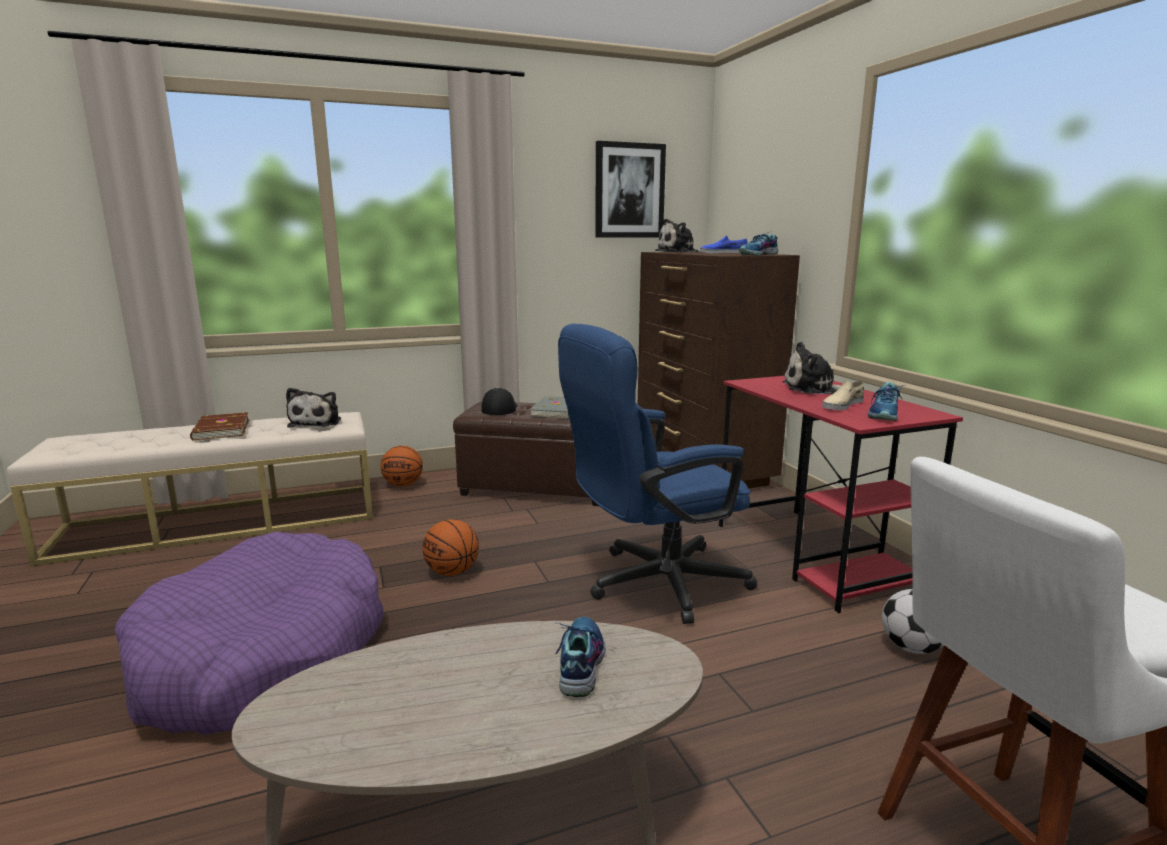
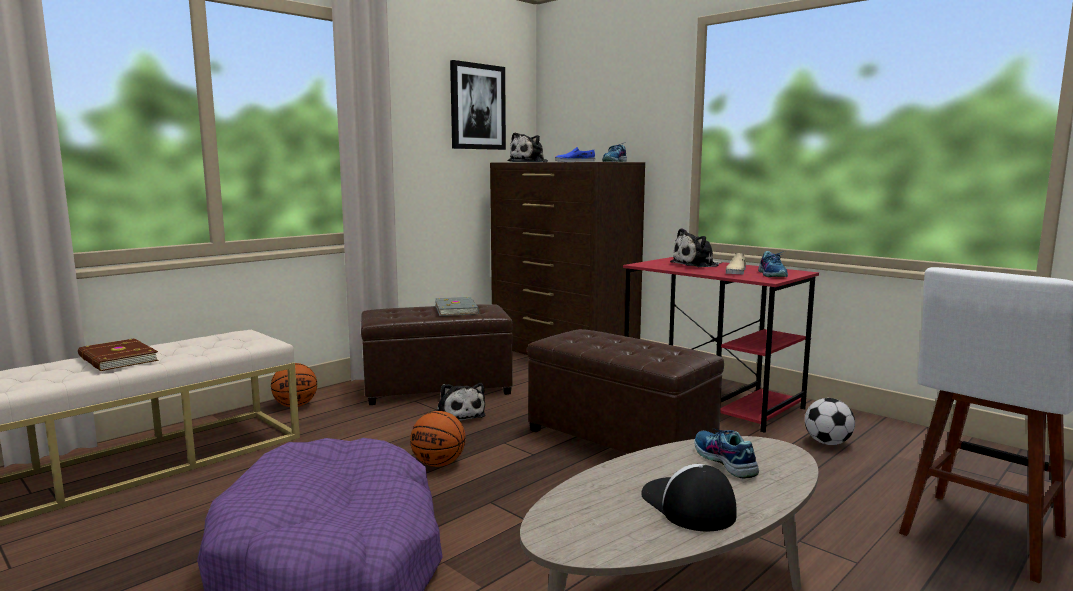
camera: 25 degrees left, 5 degrees down
plush toy [286,388,341,428] -> plush toy moved to [436,383,486,421]
cap [481,388,518,415] -> cap moved to [641,464,737,531]
blue office chair [558,324,757,624] -> brown ottoman [527,329,724,454]

